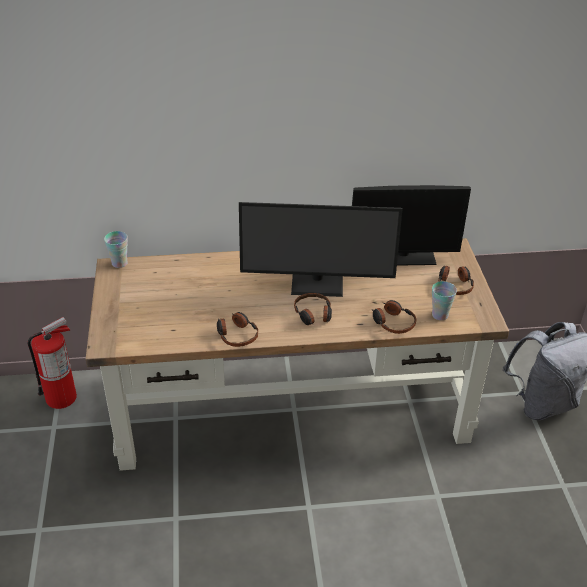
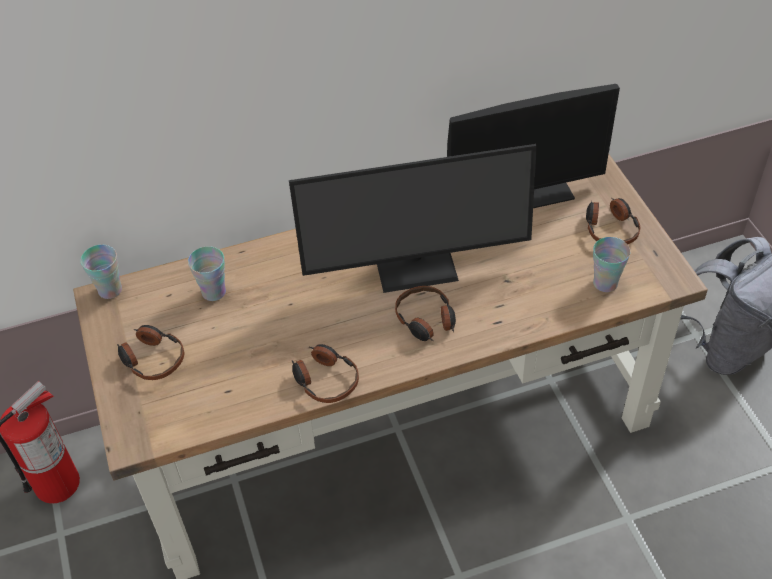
camera: 10 degrees left, 10 degrees up
headphones [372,300,417,334] -> headphones moved to [117,325,185,380]
none -> cup [188,246,226,301]

